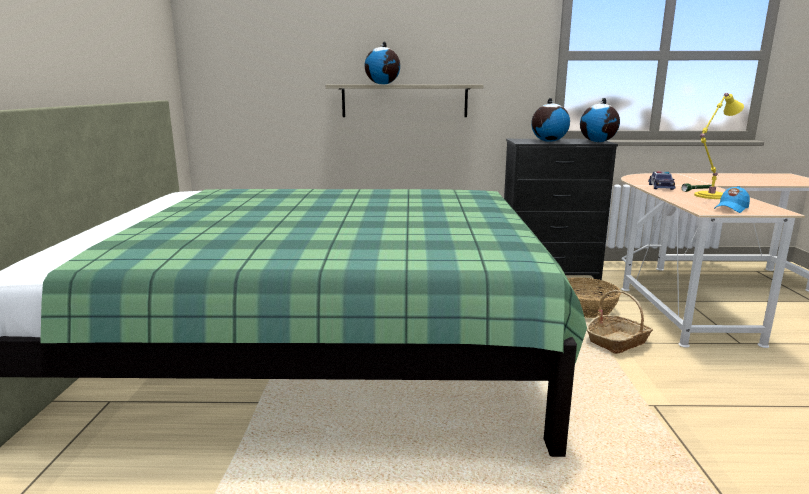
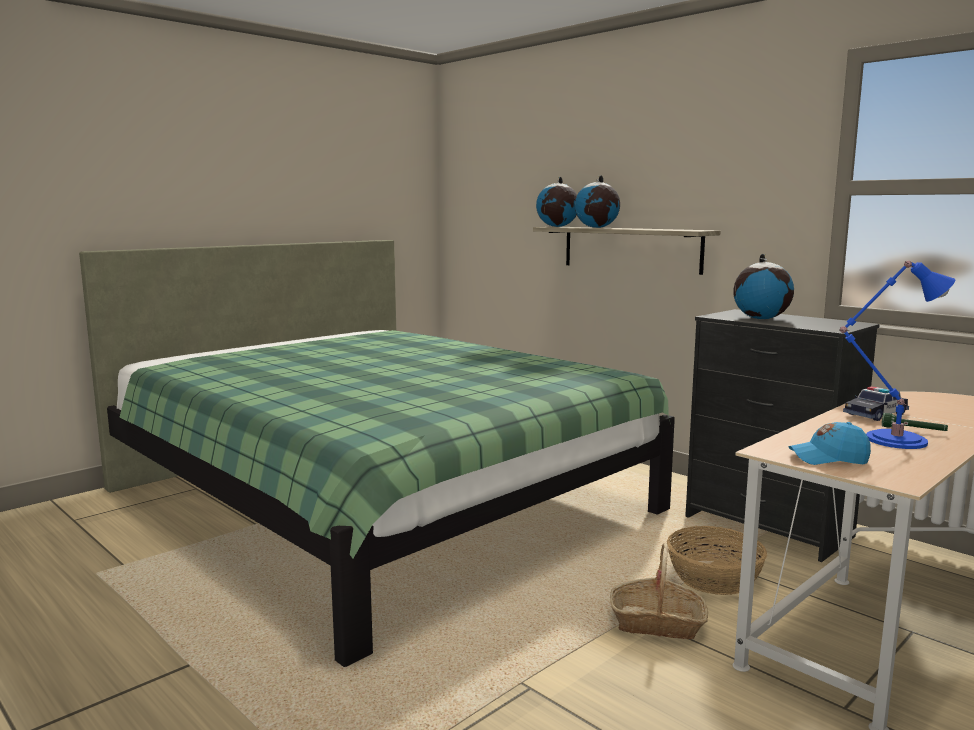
camera: 45 degrees right, 5 degrees down
globe [580,98,620,142] -> globe moved to [536,177,577,227]
yellow table lamp [694,93,744,199] -> blue table lamp [840,261,956,449]

